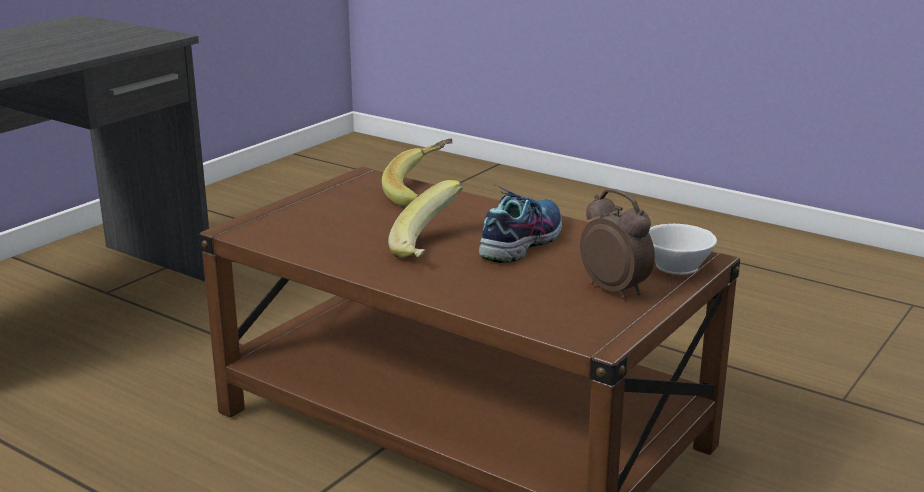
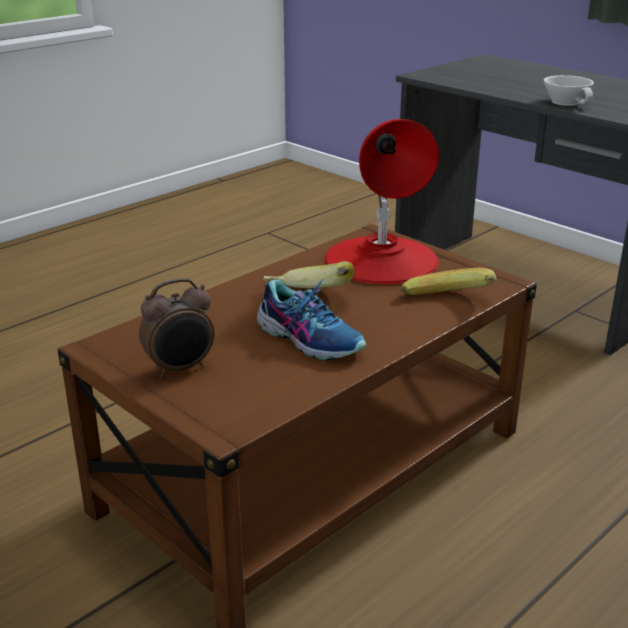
camera: 100 degrees right, 5 degrees up
white cup [649,224,717,275] -> white cup moved to [544,75,594,106]
none -> red table lamp [324,119,439,285]

